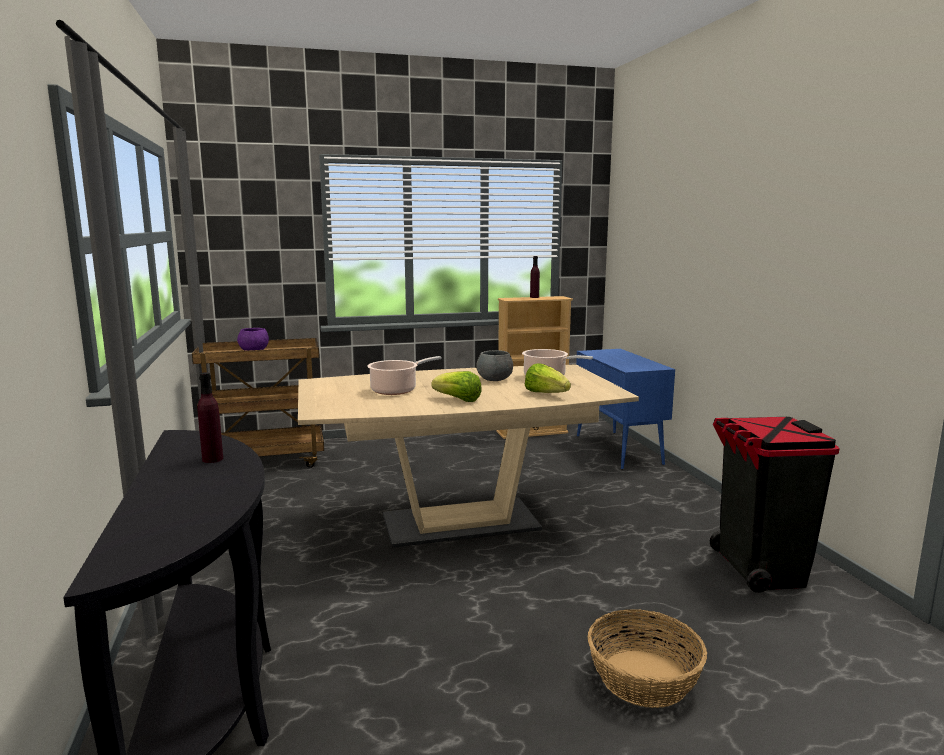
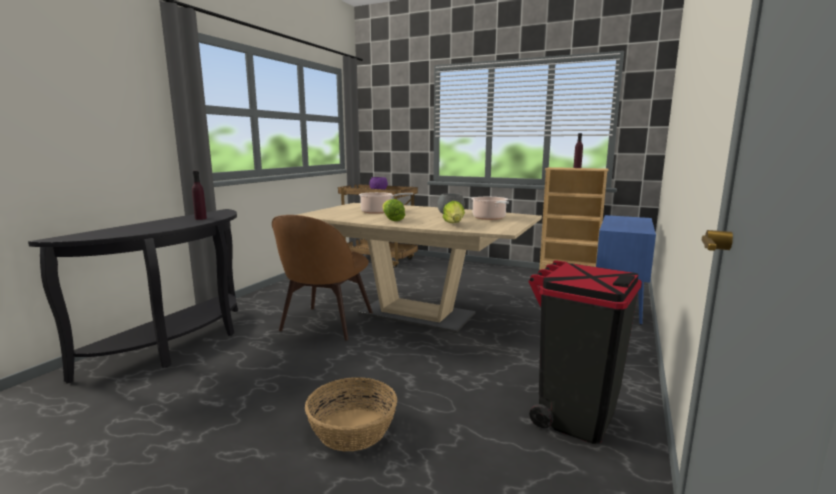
camera: 40 degrees right, 0 degrees up
none -> brown chair [272,215,373,340]

